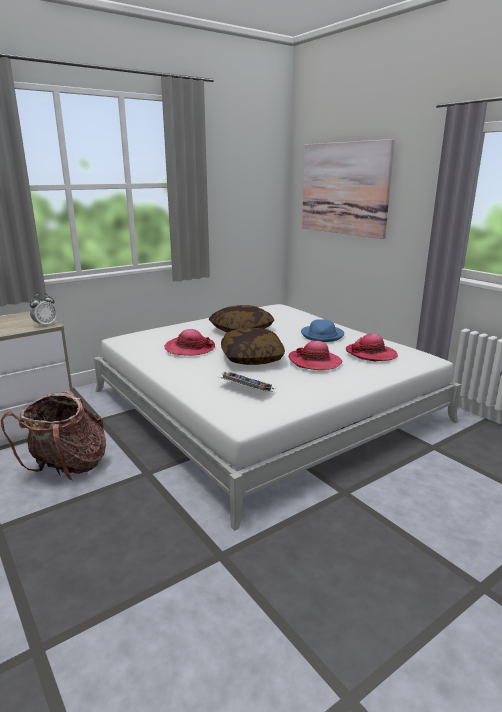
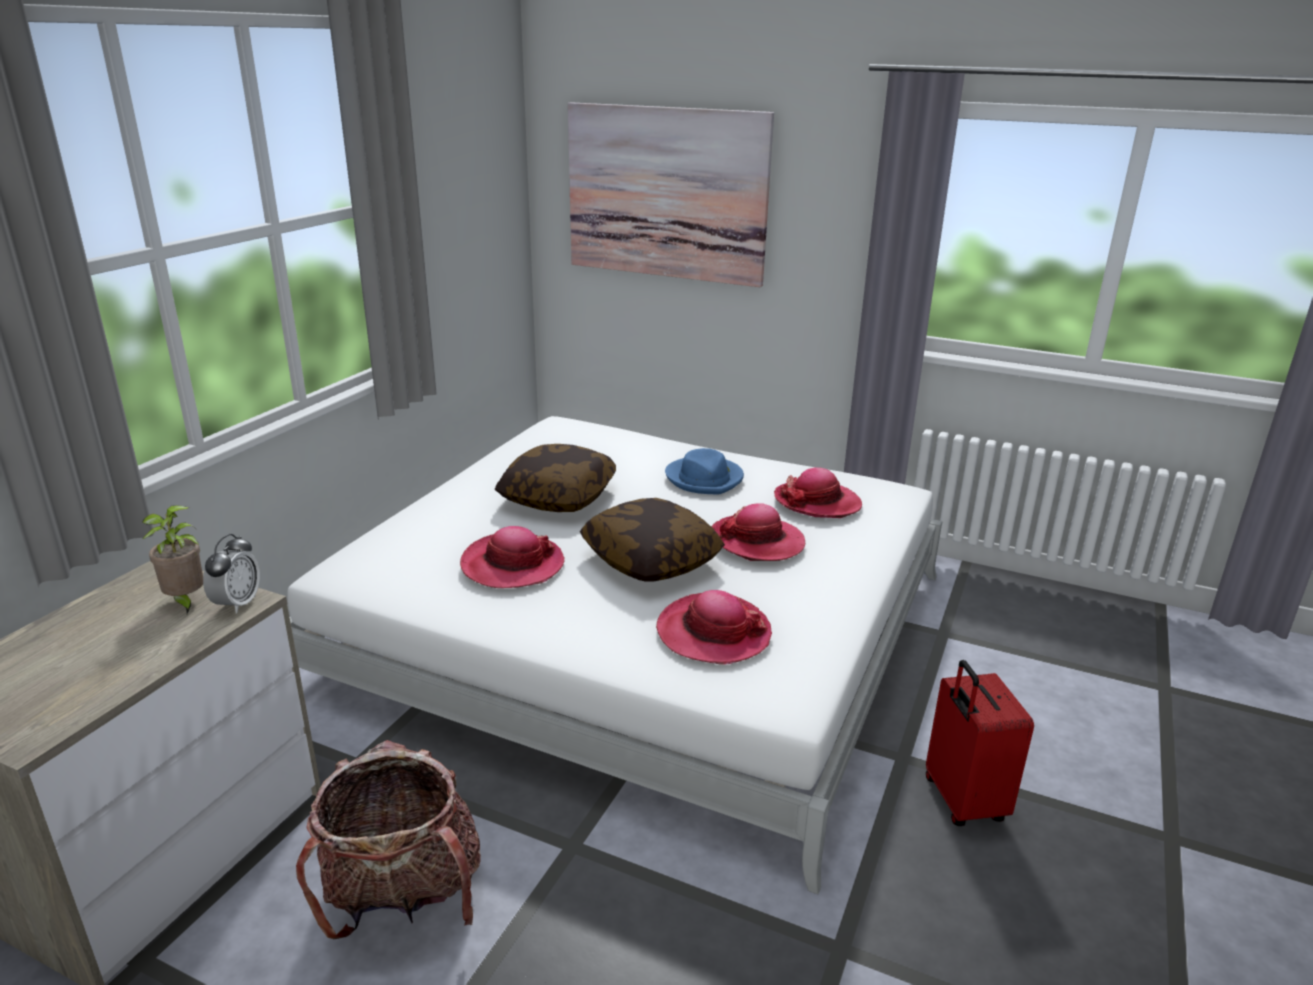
camera: 30 degrees left, 5 degrees up
keyboard [219,372,275,392] -> hat [656,590,772,664]
none -> potted plant [142,505,203,614]
none -> red suitcase [926,660,1034,826]

